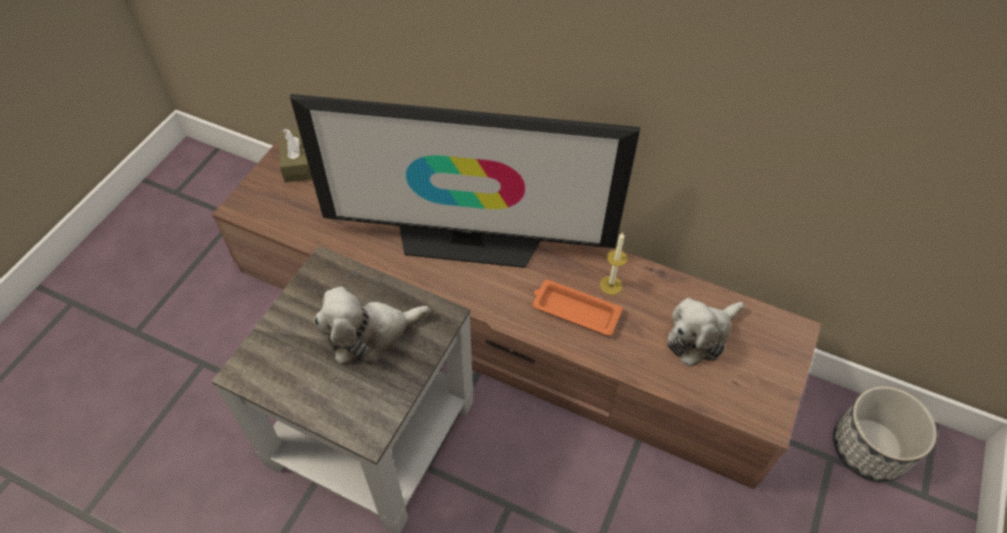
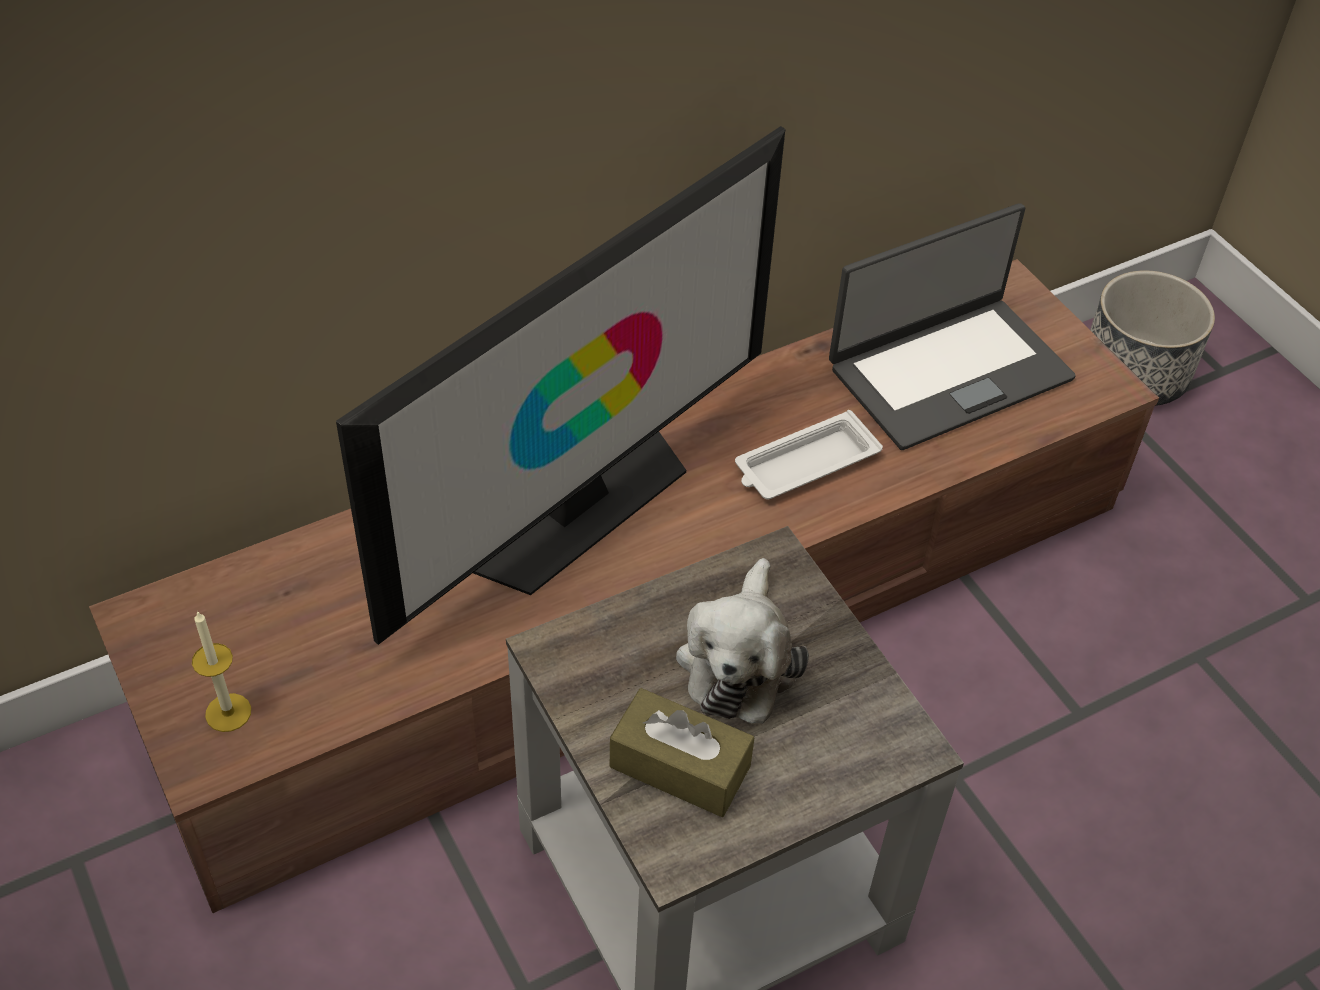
camera: 55 degrees left, 5 degrees down
brown tissue box [279,129,312,183] -> brown tissue box moved to [610,688,754,817]
orange tray [532,280,622,336] -> white tray [735,410,883,500]
candle [600,232,627,295] -> candle moved to [192,611,251,732]
plush toy [667,298,744,367] -> laptop [829,203,1075,450]

